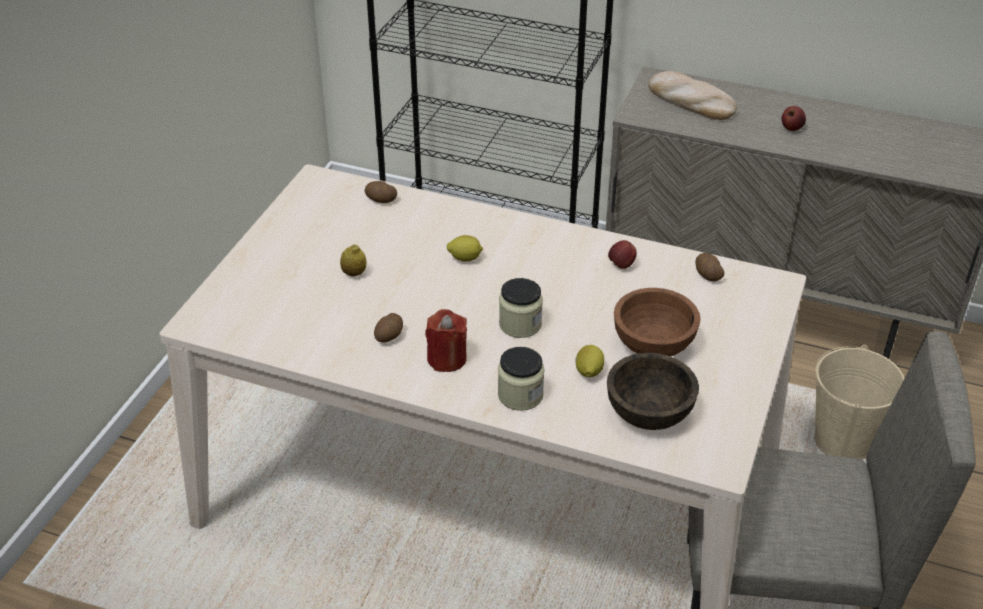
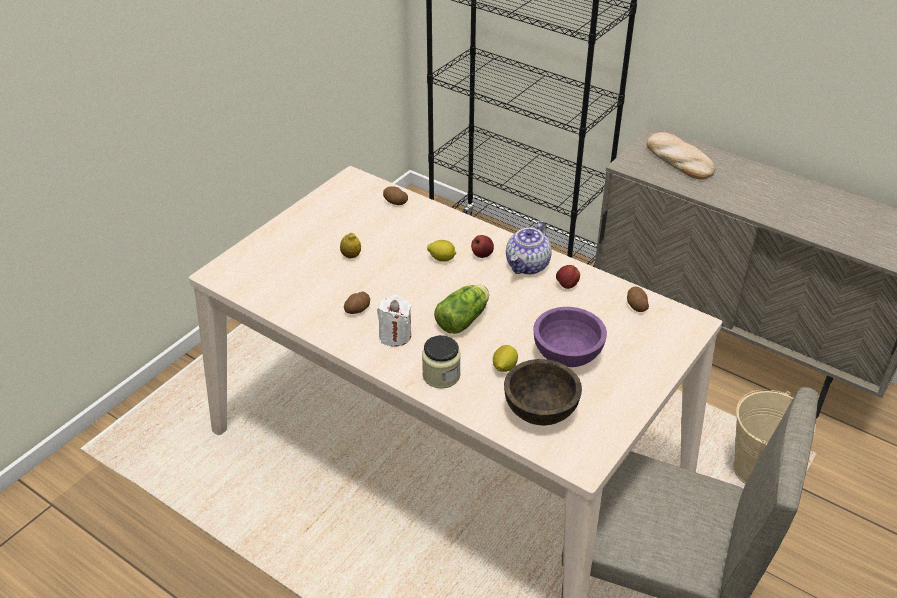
camera: 15 degrees right, 0 degrees up
red candle [425,309,467,372] -> white candle [377,295,411,347]
jar [499,278,543,338] -> lettuce [434,284,489,334]
brown bowl [614,288,700,356] -> purple bowl [534,307,607,367]
apple [782,106,806,131] -> apple moved to [471,235,494,258]
none -> teapot [506,221,552,275]

